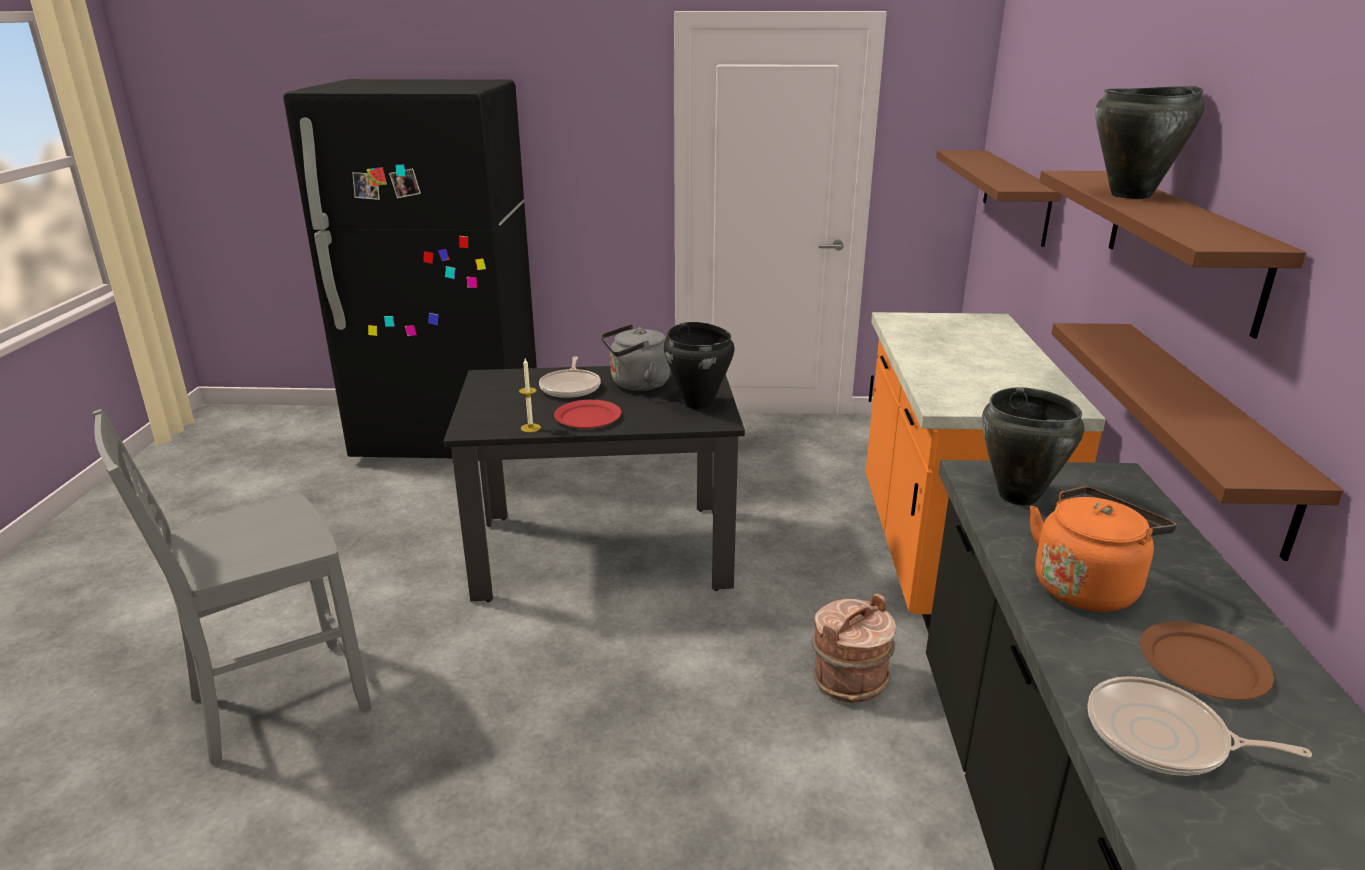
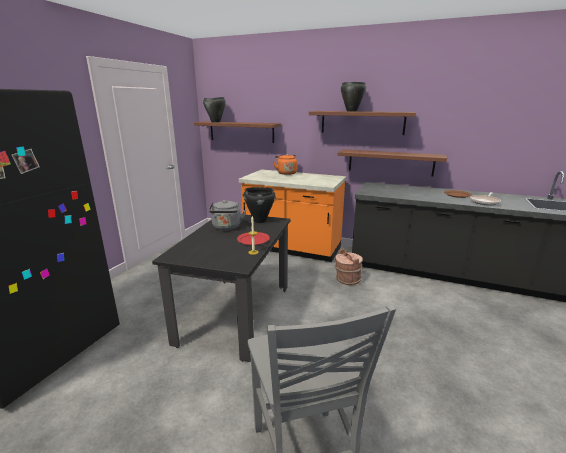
camera: 70 degrees left, 5 degrees down
frying pan [539,356,601,398] -> none
black cooking pot [982,387,1084,505] -> black cooking pot moved to [203,97,226,123]
orange kettle [1030,486,1176,612] -> orange kettle moved to [273,154,297,175]

